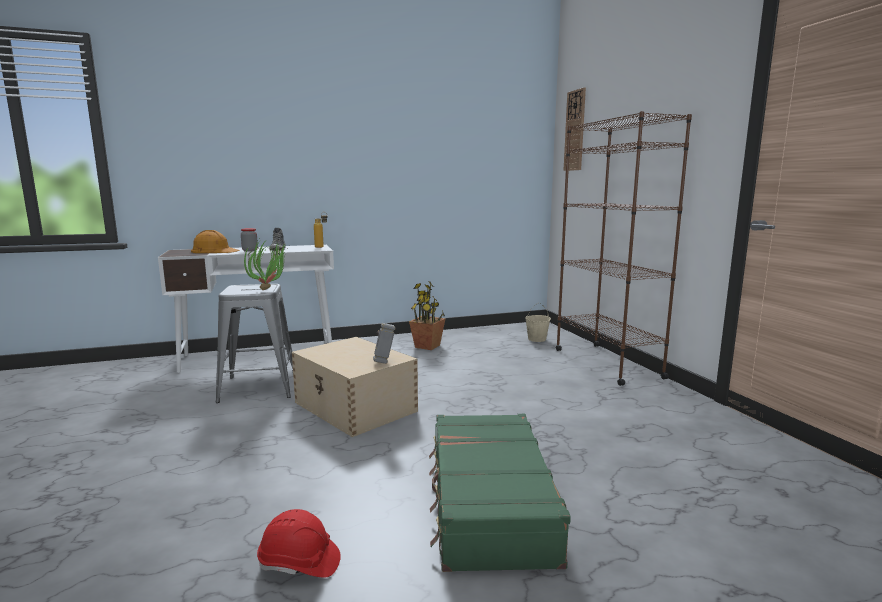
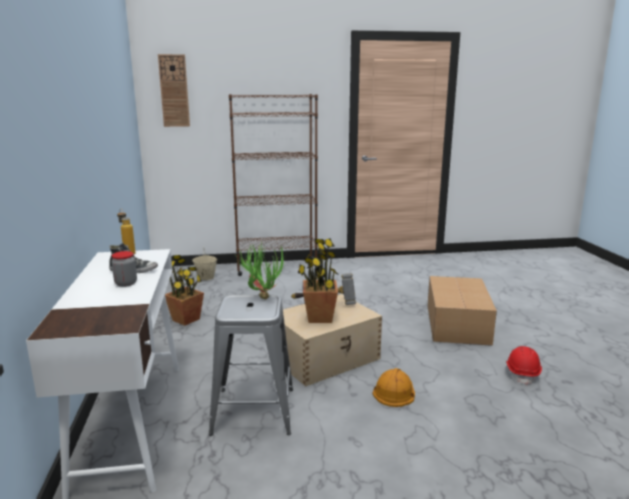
camera: 80 degrees left, 5 degrees up
orange hard hat [191,230,240,253] -> orange hard hat moved to [372,368,415,407]
green suitcase [429,414,571,572] -> cardboard box [427,276,497,346]
none -> potted plant [298,238,338,323]

